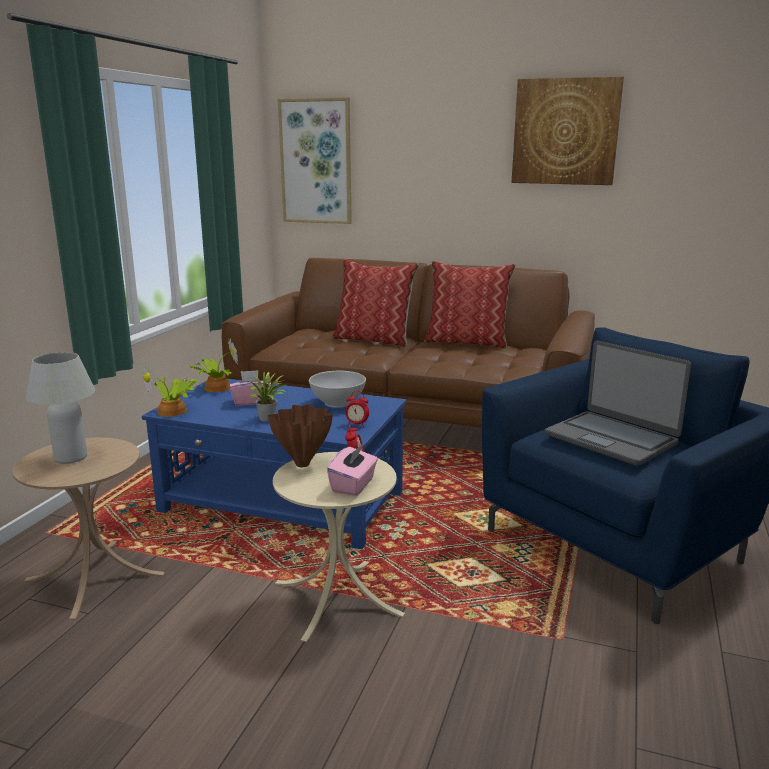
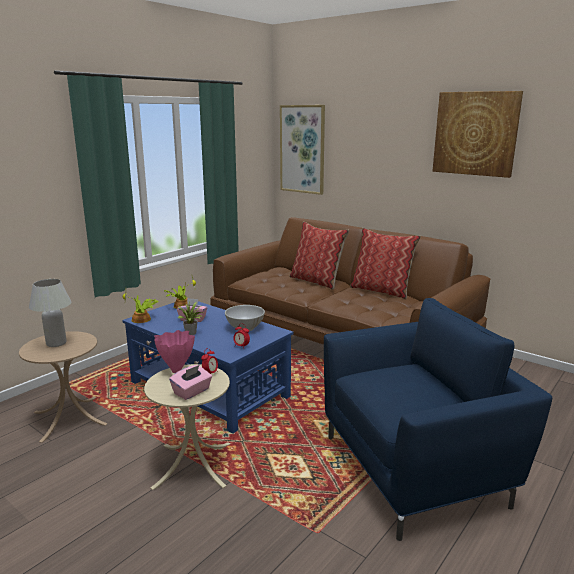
camera: 20 degrees right, 0 degrees up
brown vase [268,404,333,467] -> pink vase [154,330,195,373]
laptop [545,341,691,466] -> none

